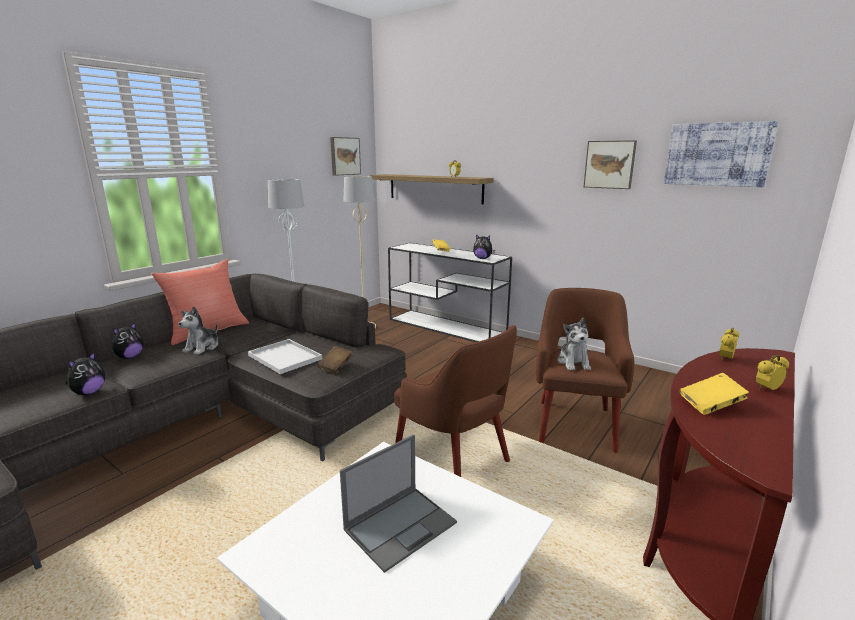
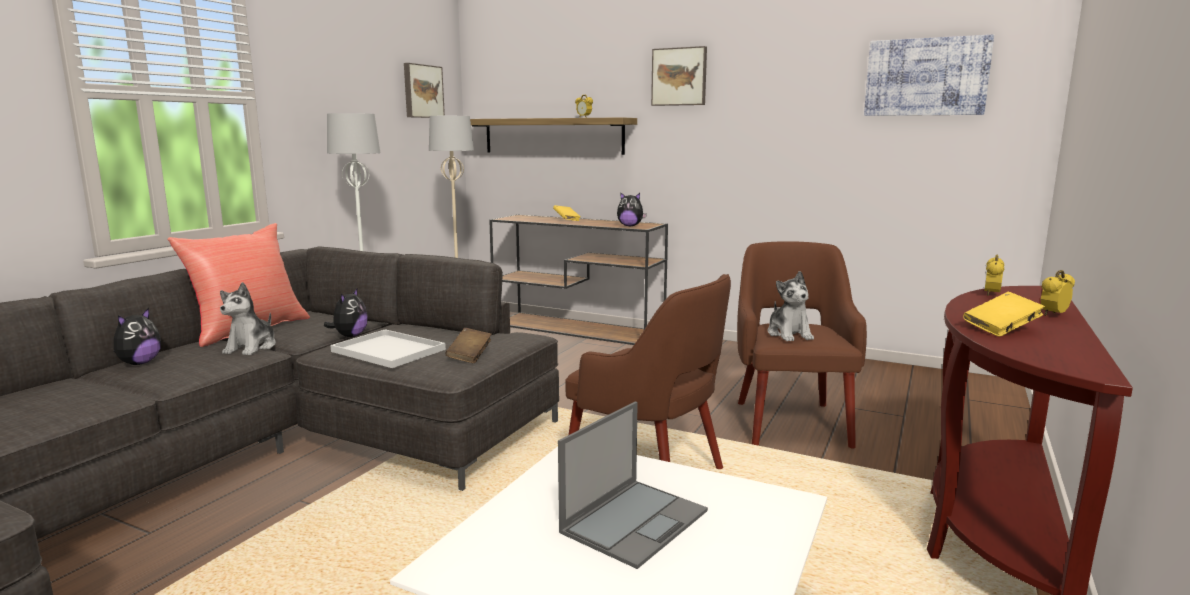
camera: 10 degrees left, 5 degrees down
plush toy [66,352,105,395] -> plush toy moved to [324,289,368,337]
white console table [388,243,512,342] -> brown console table [489,214,668,345]
picture [583,140,637,189] -> picture moved to [651,46,707,106]

